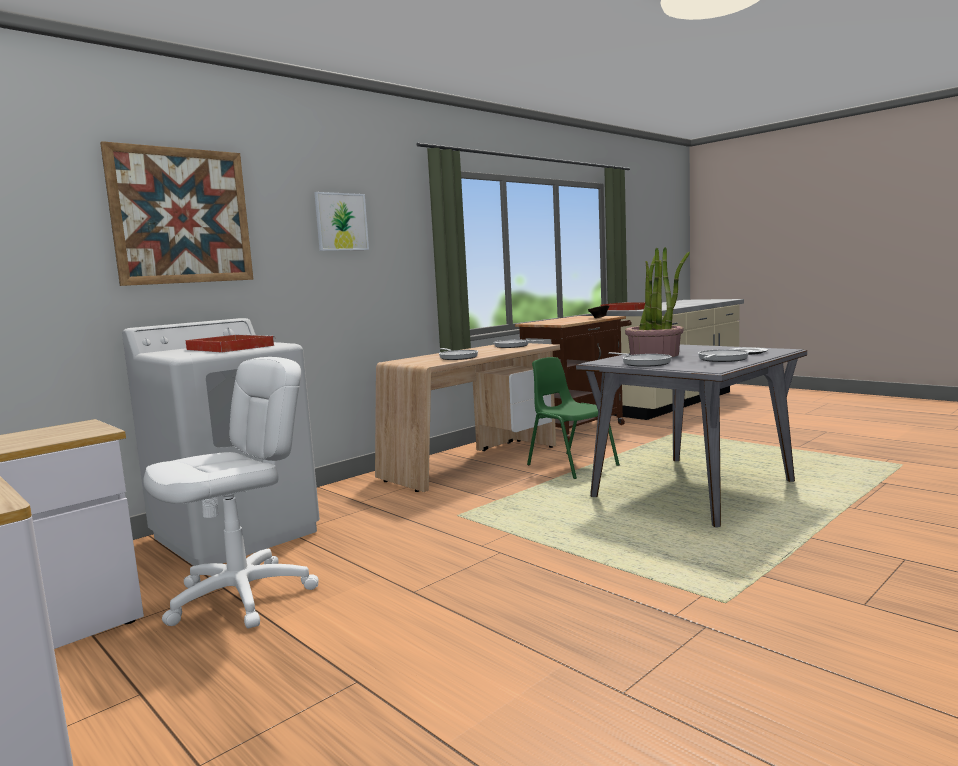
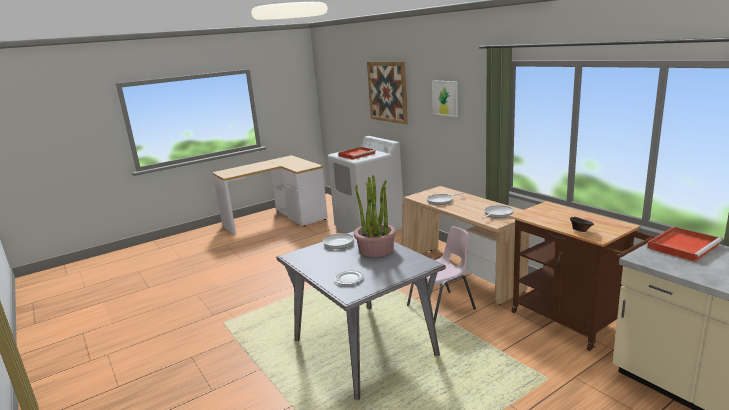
camera: 100 degrees right, 10 degrees up
white office chair [143,357,319,628] -> none
green chair [527,357,620,479] -> pink chair [407,226,476,323]
frying pan [698,349,749,362] -> none

